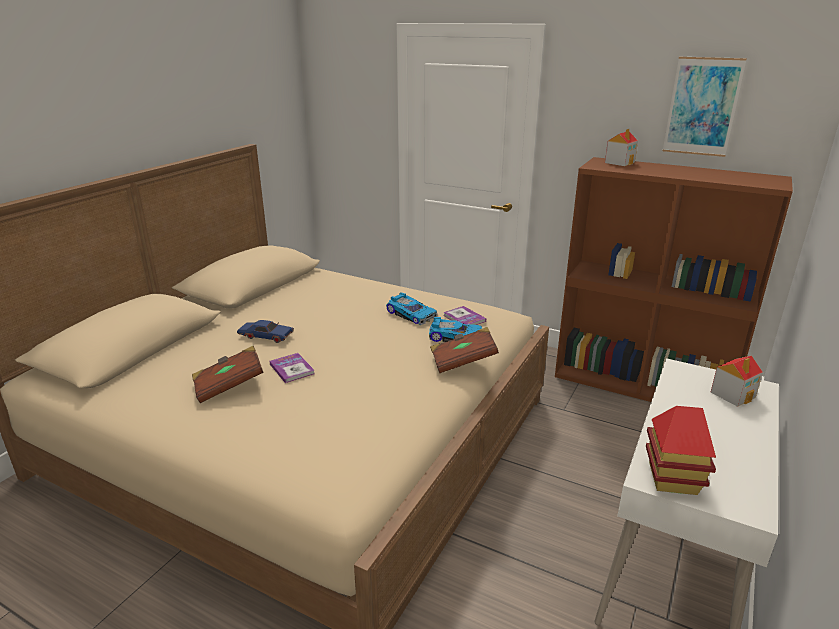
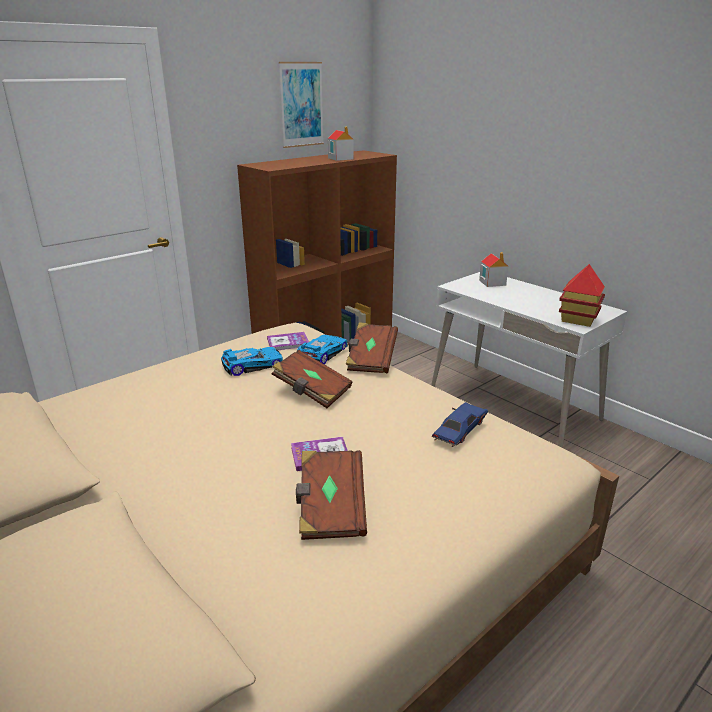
camera: 70 degrees left, 0 degrees up
blue toy car [237,320,294,343] -> blue toy car moved to [432,402,488,447]
toy house [605,129,638,166] -> toy house moved to [328,127,354,161]
none -> brown book [272,350,352,408]

